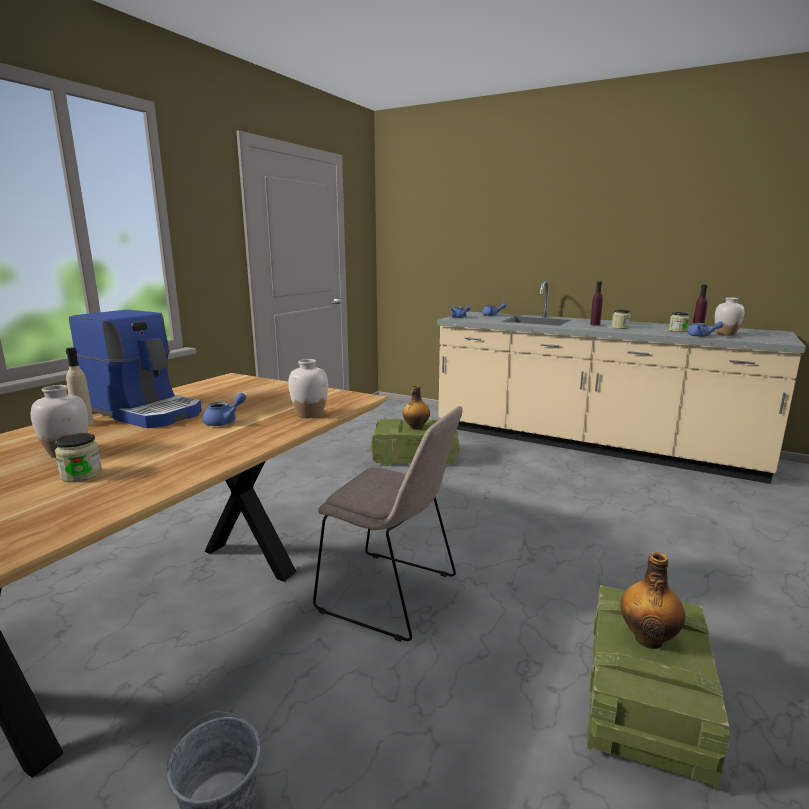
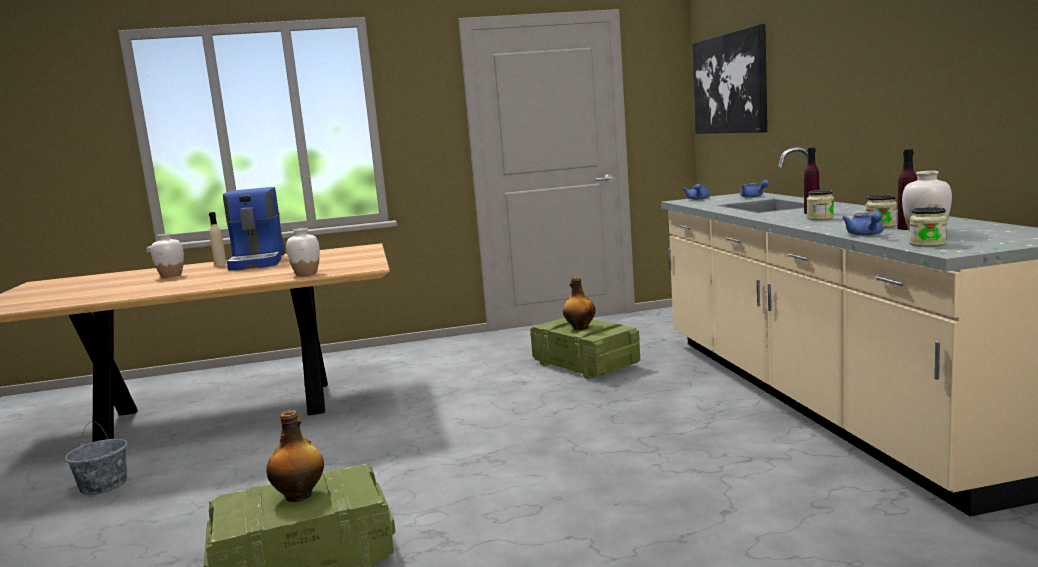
camera: 50 degrees right, 5 degrees down
jar [55,433,102,482] -> jar moved to [909,207,947,247]
blue teapot [203,393,246,426] -> none
beige chair [313,406,463,642] -> none
none -> picture [692,24,767,134]

